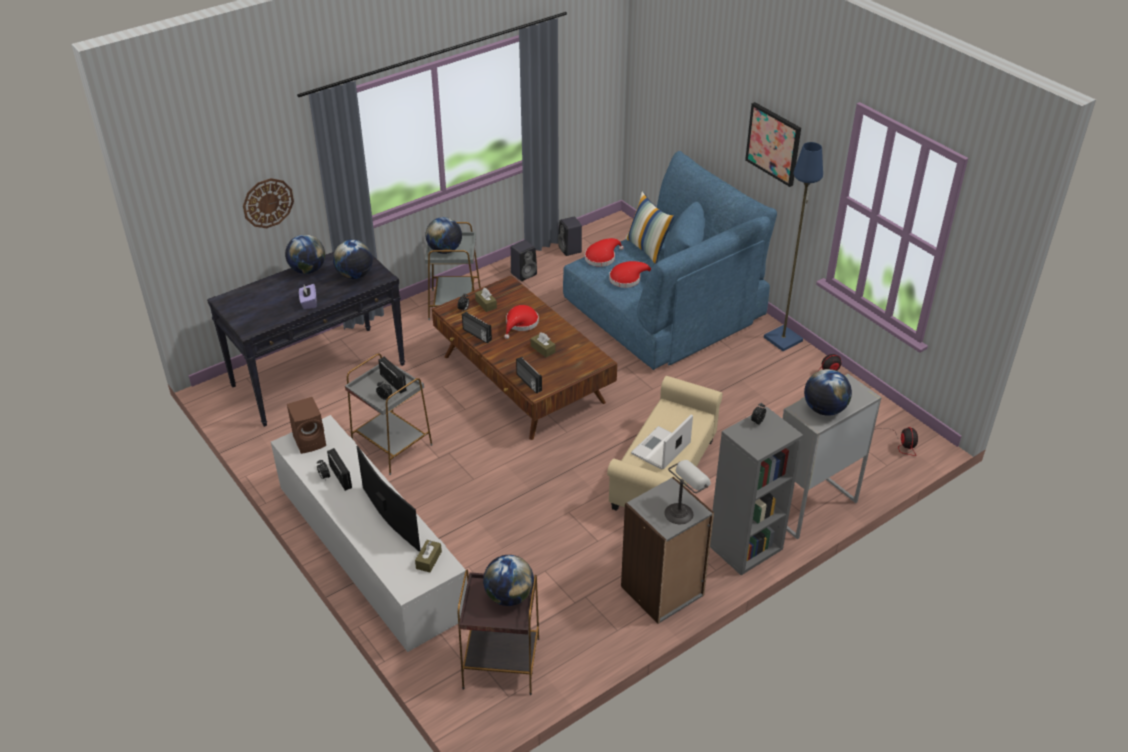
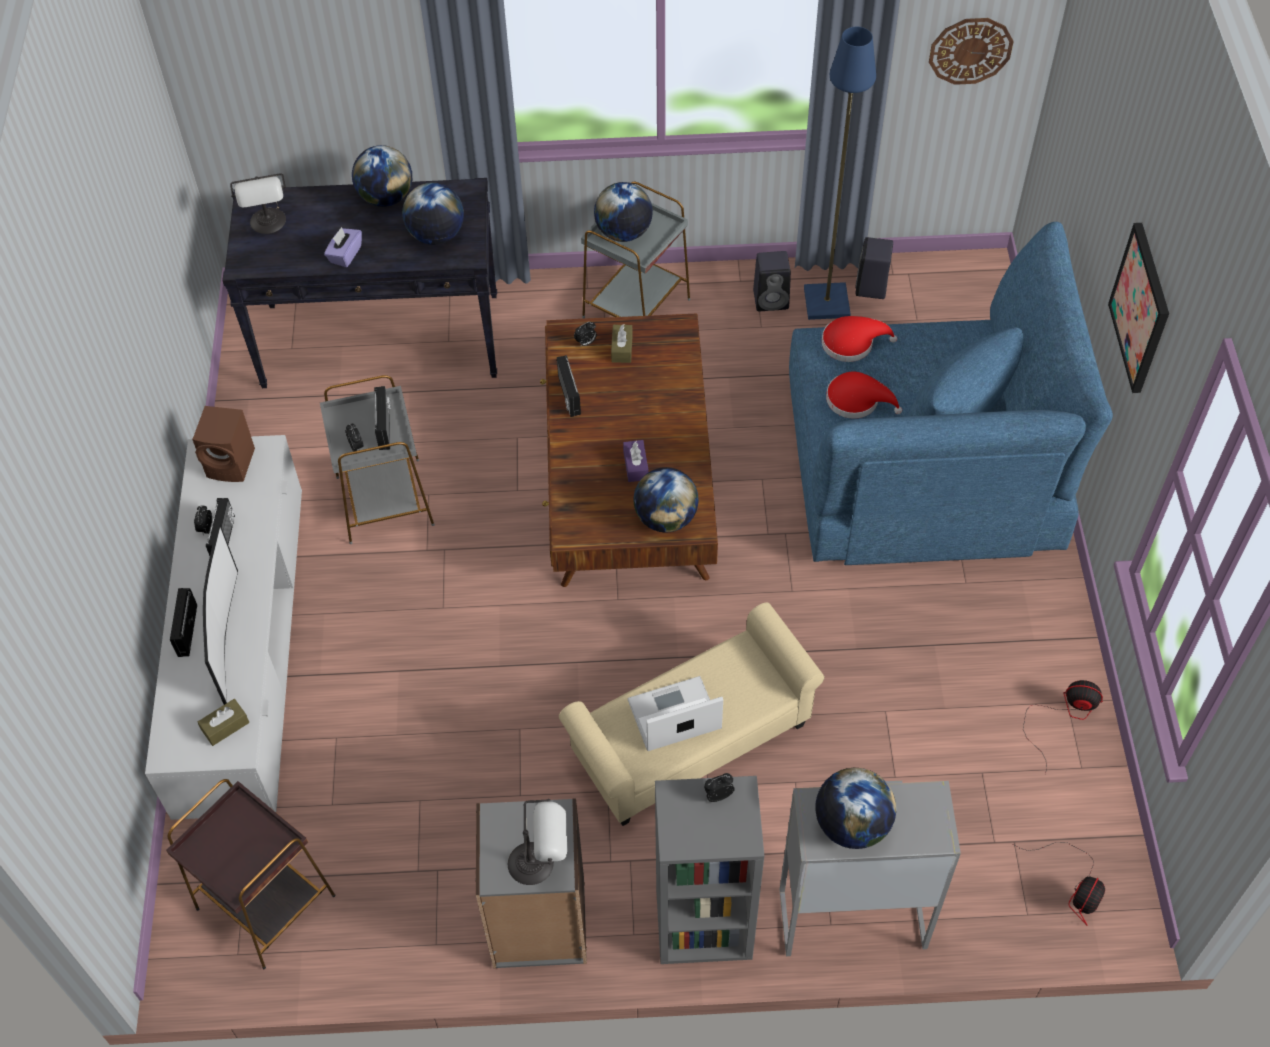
camera: 35 degrees right, 15 degrees up
wall clock [243,178,294,228] -> wall clock moved to [929,18,1014,85]
globe [483,555,534,606] -> globe moved to [633,467,699,533]
red hat [504,305,539,339] -> none
radio [516,357,542,394] -> radio moved to [170,588,197,657]
brown tissue box [531,332,556,357] -> purple tissue box [623,440,649,482]
pillow [625,191,675,264] -> none
blue floor lamp [764,142,823,351] -> blue floor lamp moved to [804,27,876,320]
none -> table lamp [230,173,286,234]

